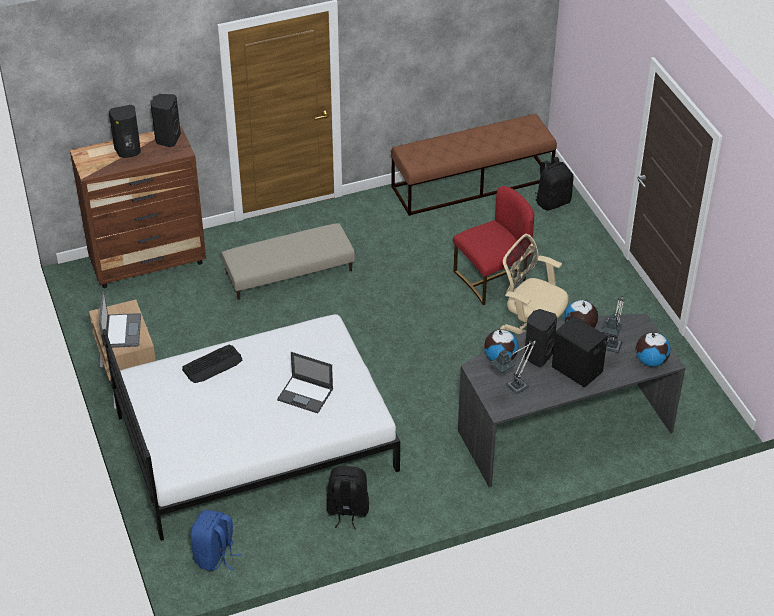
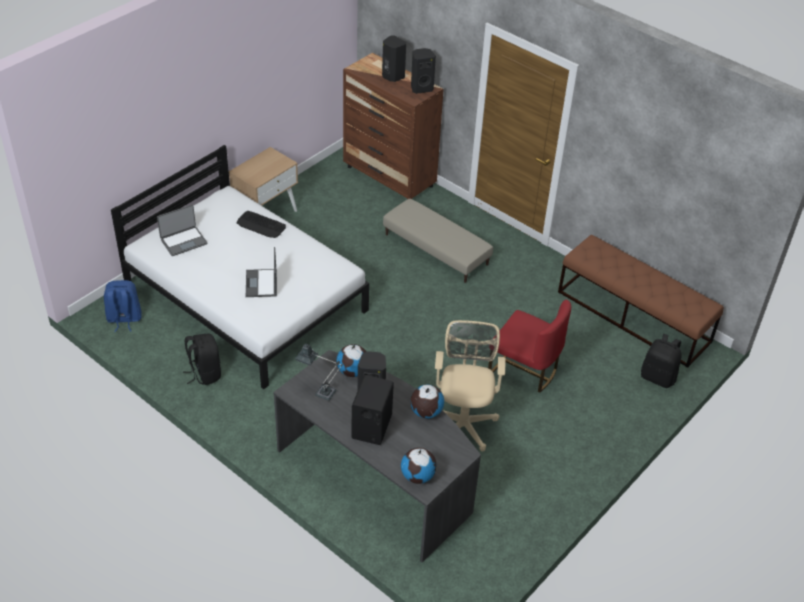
camera: 60 degrees right, 0 degrees up
laptop [99,291,141,348] -> laptop moved to [157,204,208,256]
table lamp [601,296,624,353] -> none

